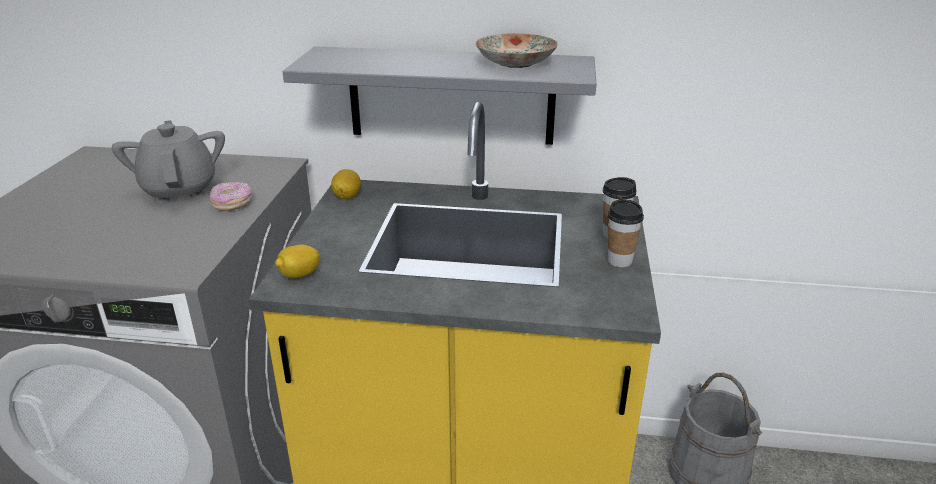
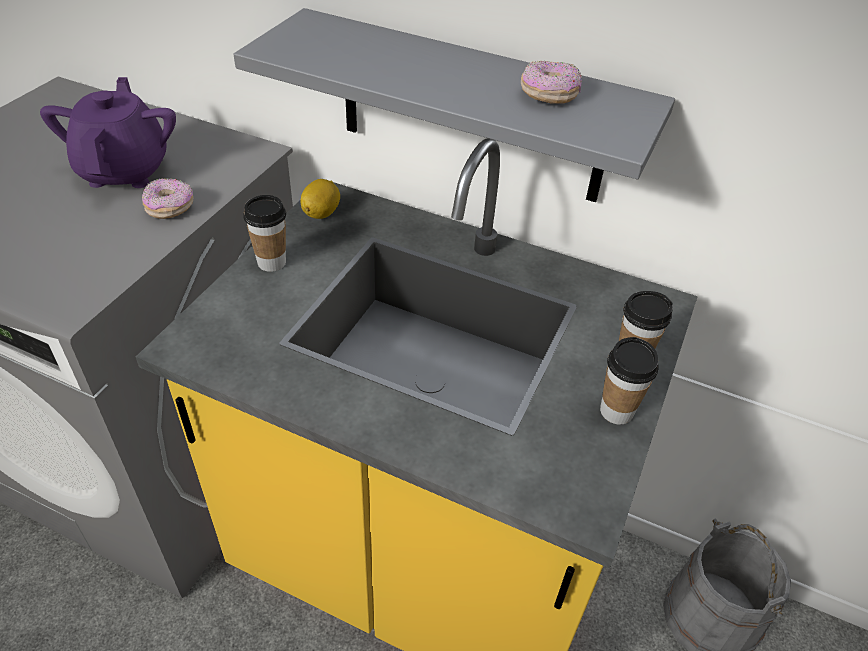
camera: 15 degrees right, 15 degrees up
grey teapot [112,120,225,203] -> purple teapot [40,77,176,188]
lemon [275,245,319,279] -> none
plate [476,33,558,68] -> donut [521,61,582,104]
none -> cup [244,195,286,272]

